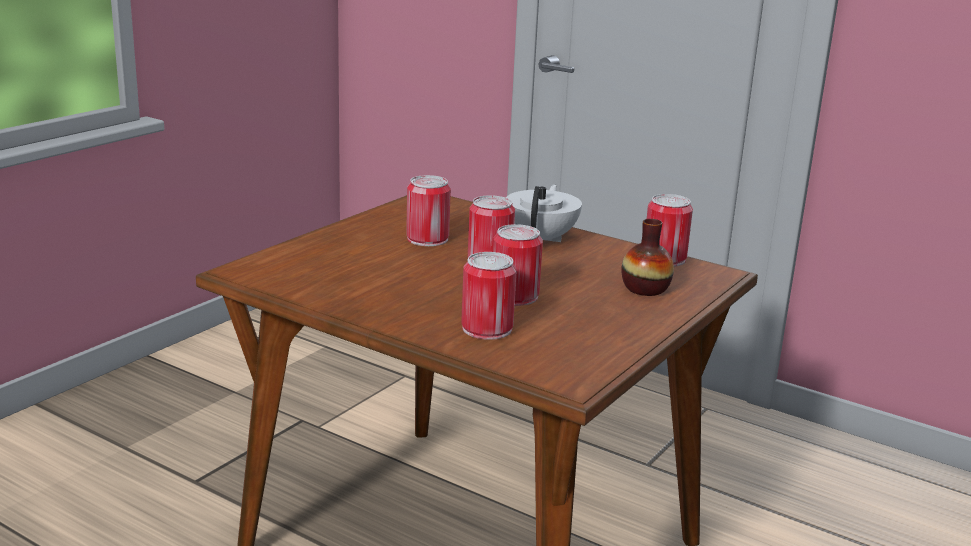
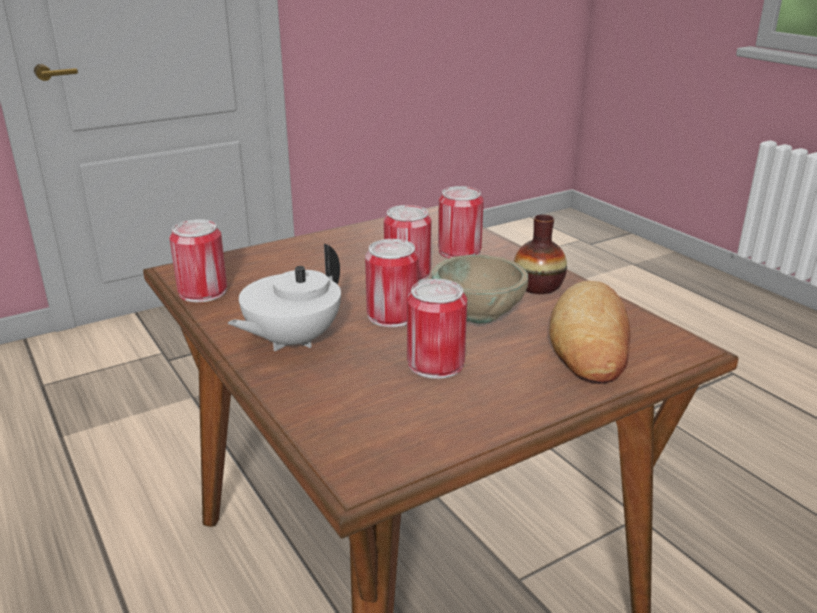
camera: 155 degrees left, 5 degrees up
vase [622,219,674,296] -> vase moved to [514,215,567,294]
none -> beige bowl [432,255,528,324]
none -> bread [549,281,630,384]

